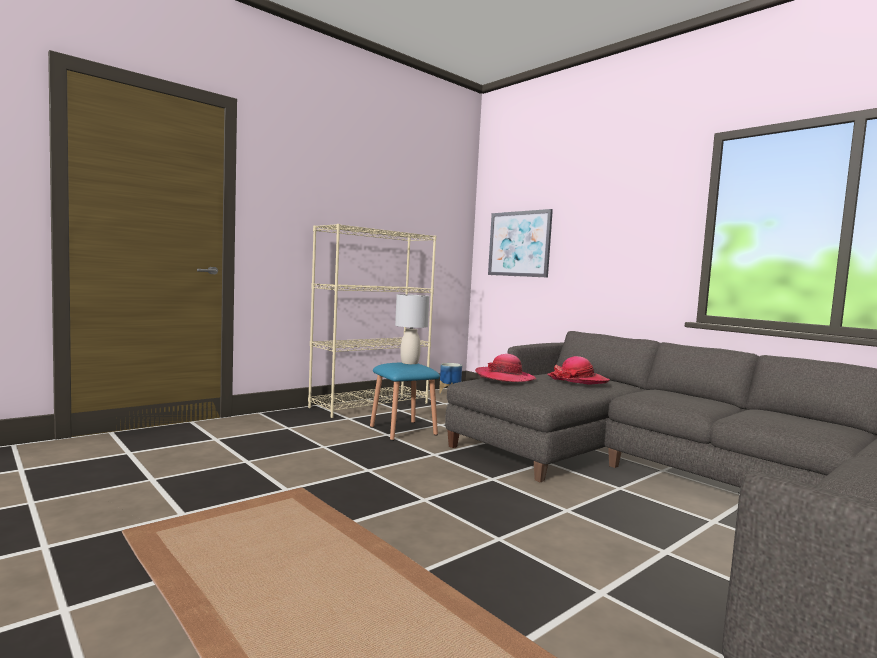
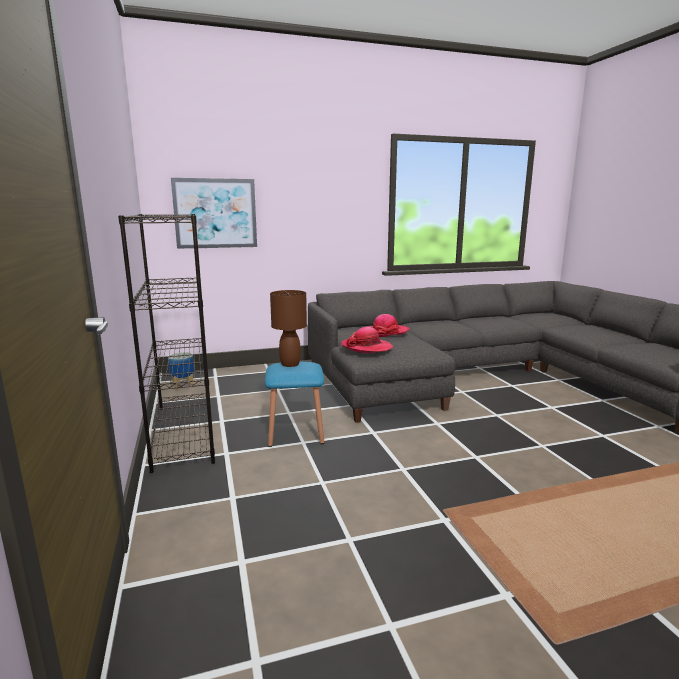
camera: 65 degrees left, 10 degrees up
beige bookcase [308,224,436,418] -> black bookcase [118,214,215,473]
grey table lamp [395,294,429,364] -> brown table lamp [270,290,307,367]

